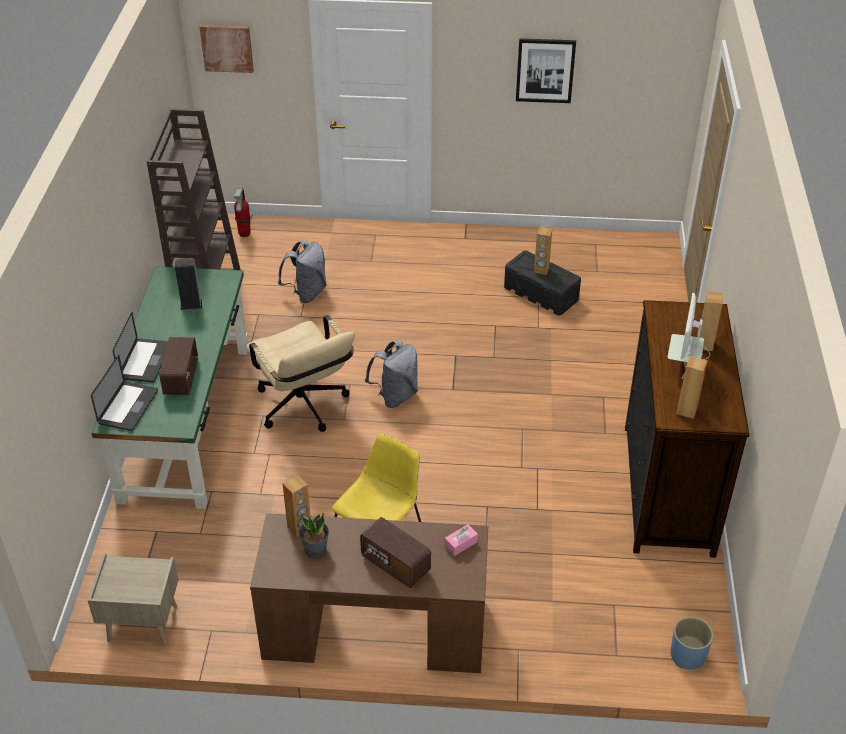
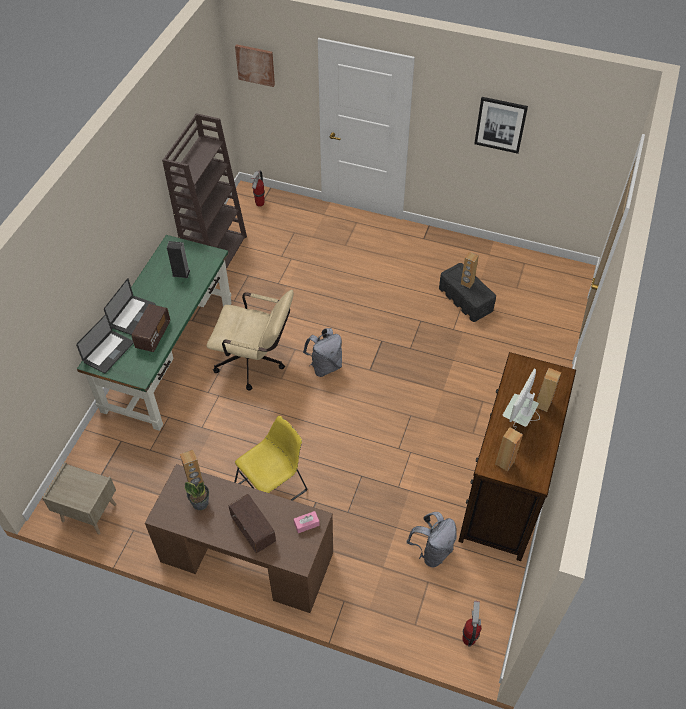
camera: 15 degrees right, 10 degrees up
beige office chair [246,315,355,432] -> beige office chair turned 60 degrees counterclockwise [207,290,294,390]
grey backpack [278,240,327,303] -> grey backpack moved to [406,512,457,567]
blue planter [670,617,714,670] -> fire extinguisher [462,601,481,647]

